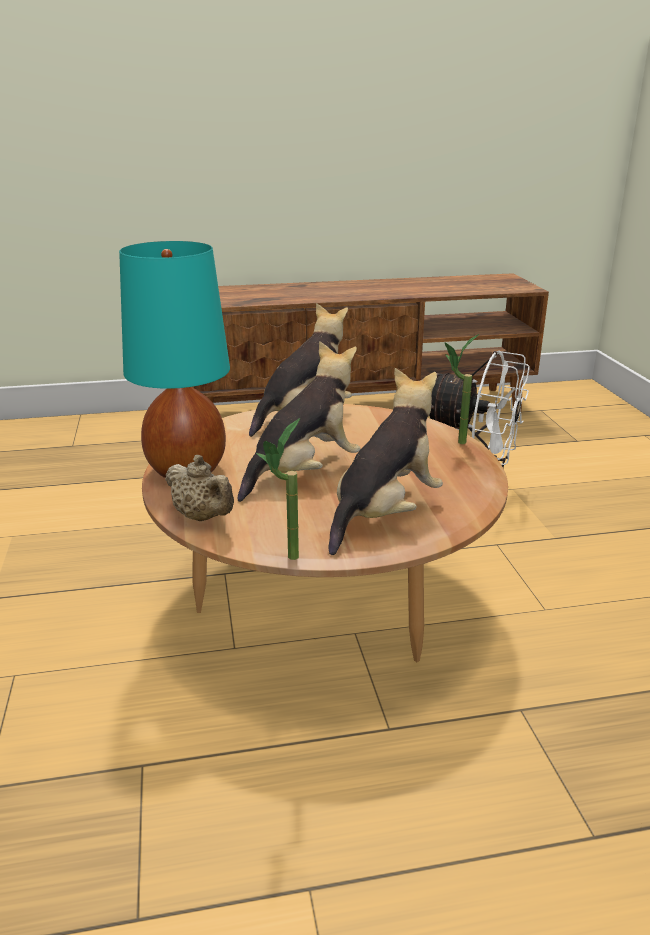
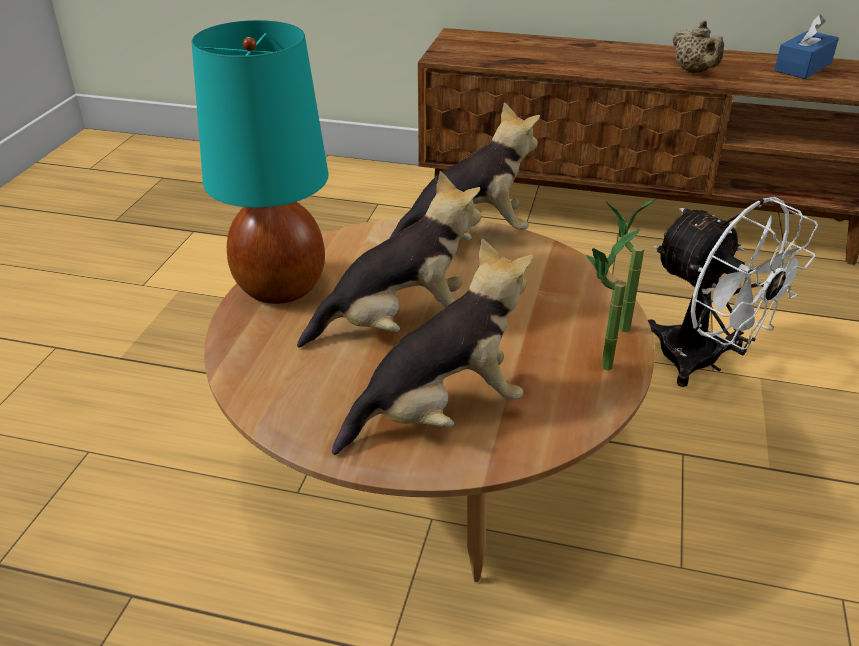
camera: 25 degrees right, 10 degrees up
beige teapot [165,455,234,521] -> beige teapot moved to [673,20,724,73]
potted plant [256,418,300,560] -> potted plant moved to [586,229,641,370]
none -> blue tissue box [774,15,839,79]

